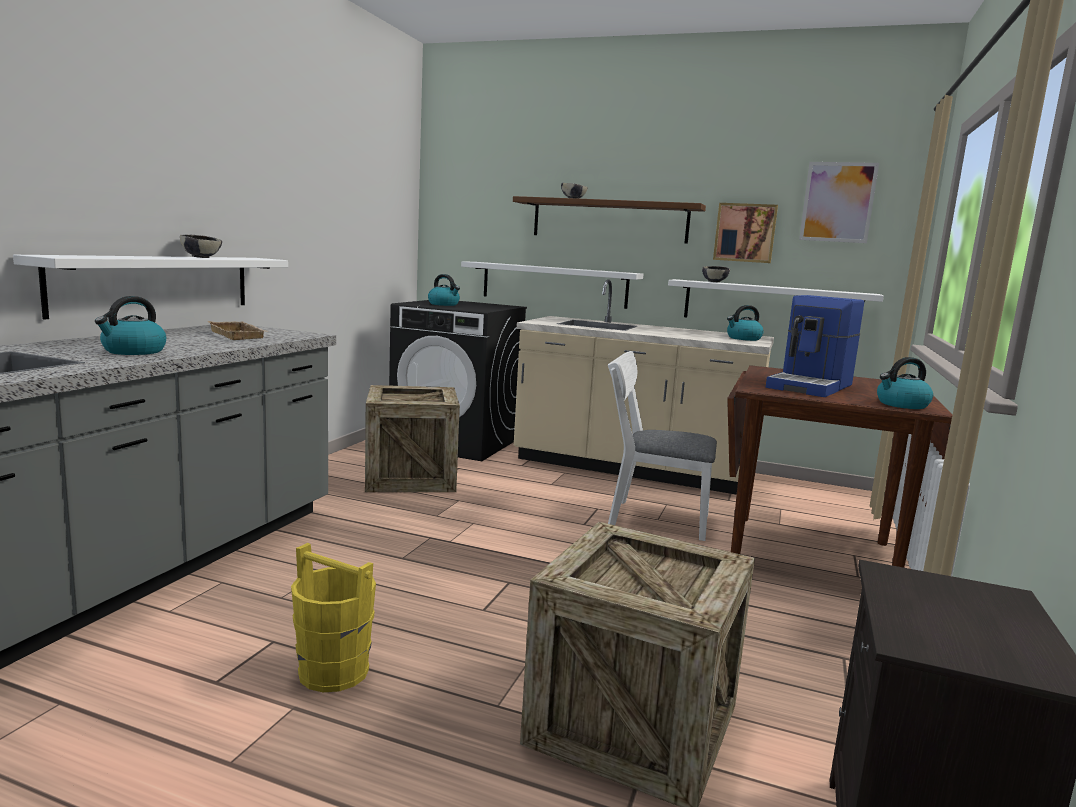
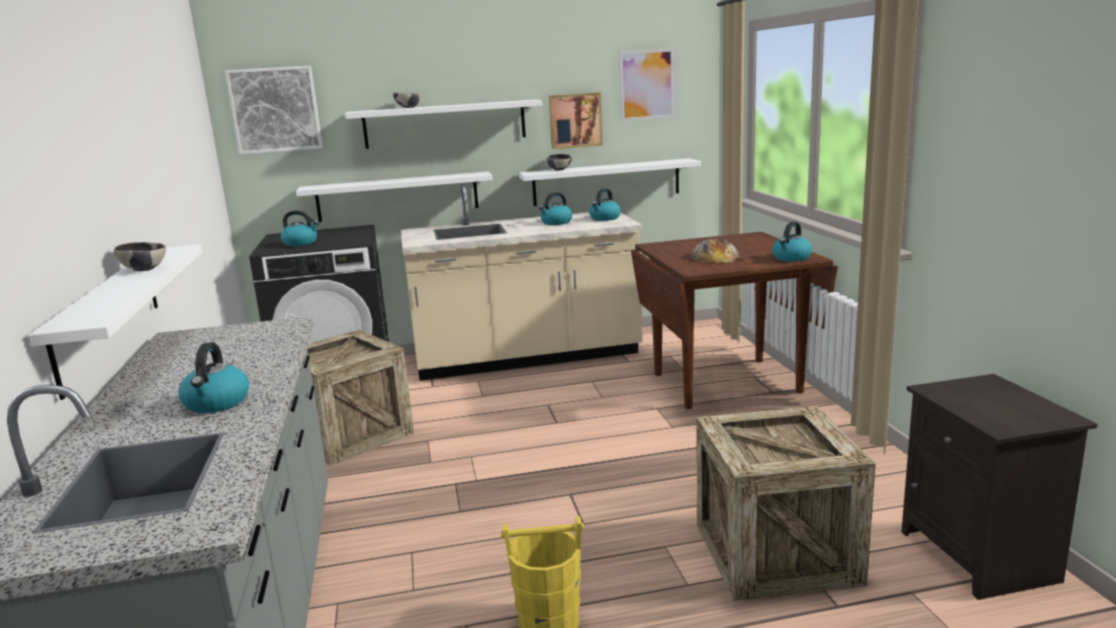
camera: 30 degrees left, 5 degrees up
beige tray [208,321,269,340] -> none
brown shelf [513,196,706,244] -> white shelf [345,100,542,149]
white chair [608,351,717,541] -> none
coffee machine [766,295,864,397] -> bread [691,238,740,263]
none -> picture [225,66,323,155]
none -> kettle [539,192,572,225]

